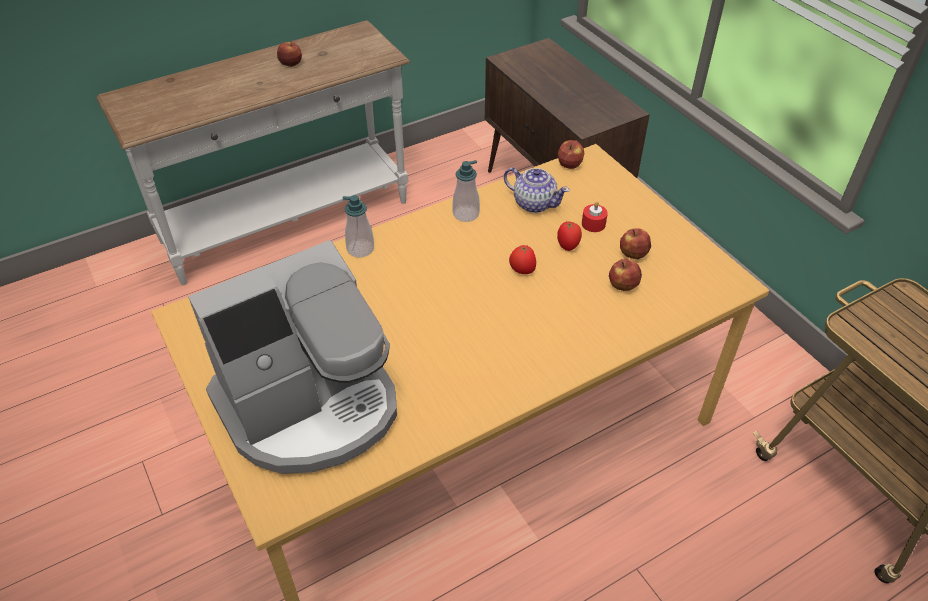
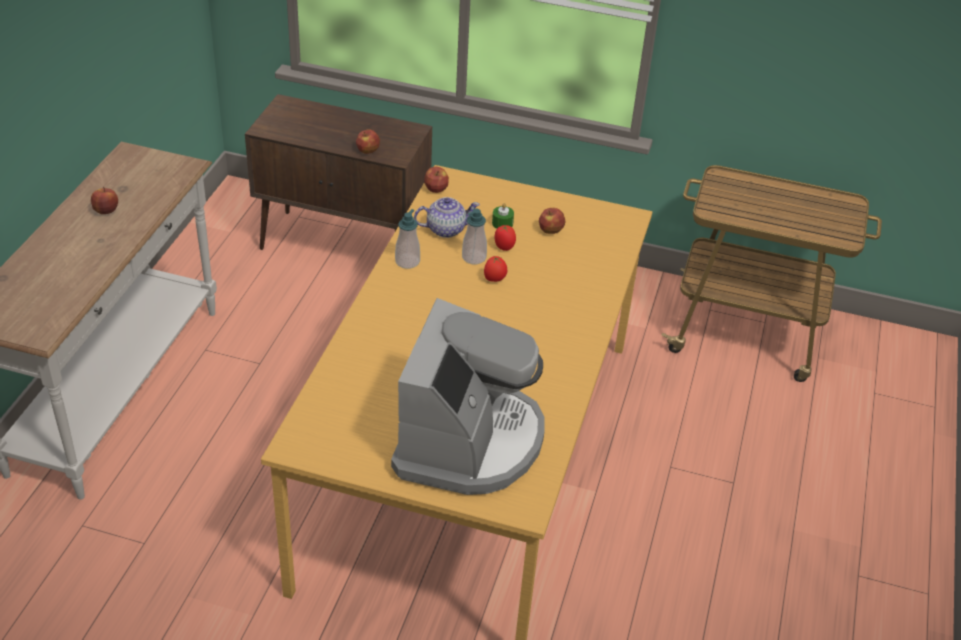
camera: 45 degrees left, 5 degrees down
soap dispenser [342,195,374,258] -> soap dispenser moved to [462,209,487,264]
red candle [582,202,608,232] -> green candle [492,203,514,229]
apple [609,259,642,291] -> apple moved to [356,129,380,154]

